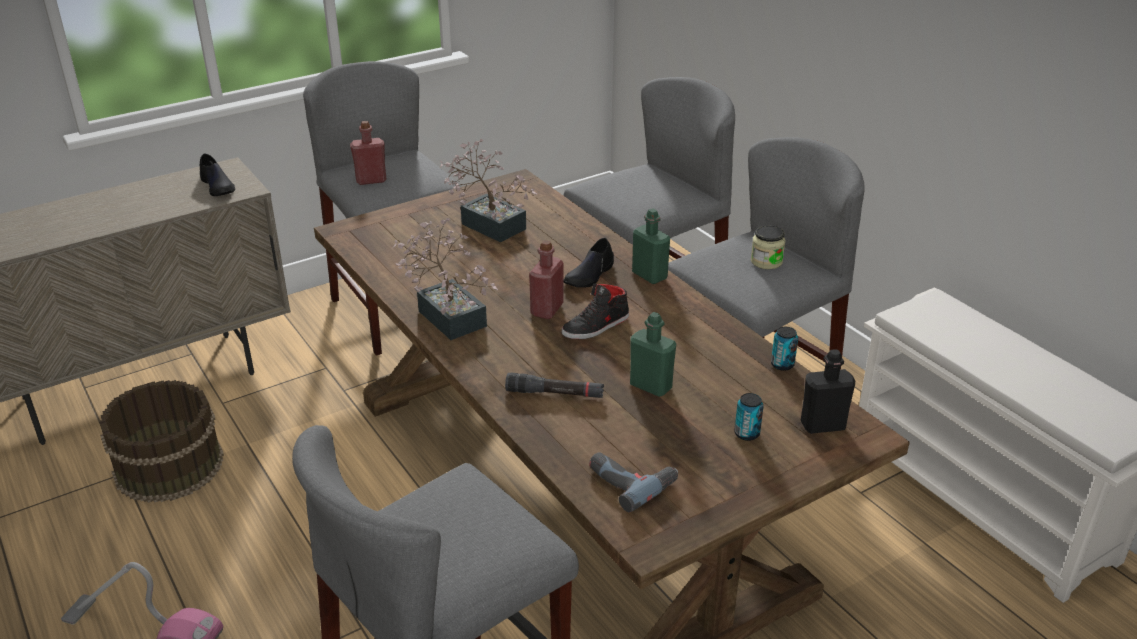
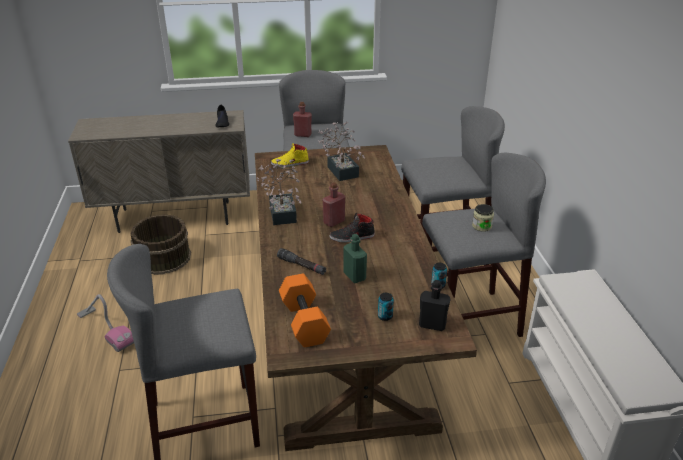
camera: 25 degrees right, 0 degrees up
black shoe [563,237,614,288] -> none
power drill [589,452,678,512] -> orange dumbbell [279,274,331,347]
green bottle [632,209,670,284] -> none
none -> yellow shoe [271,143,309,167]

